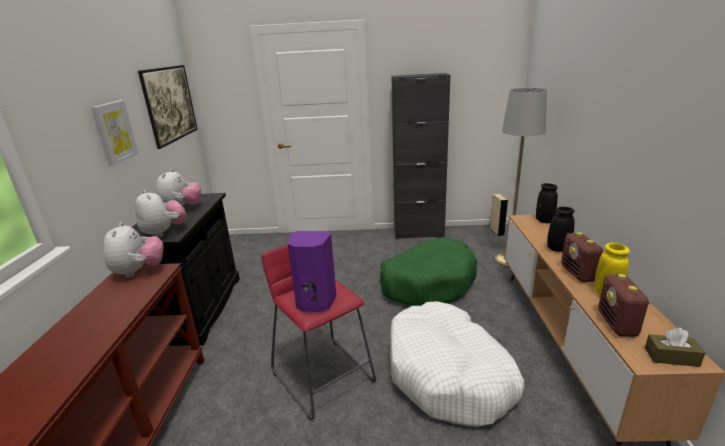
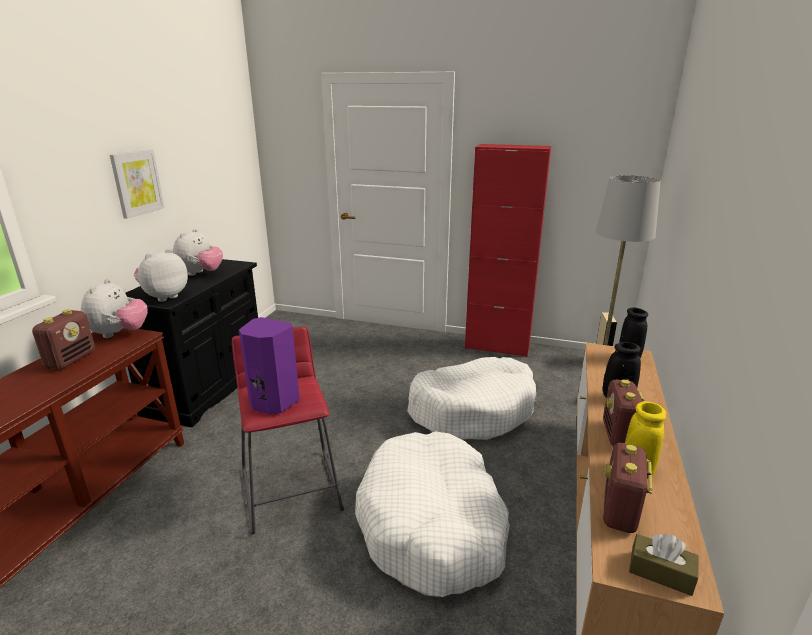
camera: 15 degrees right, 0 degrees up
plush toy [135,189,186,238] -> plush toy turned 120 degrees counterclockwise [134,249,188,302]
picture [138,65,198,149] -> none
green dog bed [380,238,477,306] -> white dog bed [407,357,536,440]
black cabinet [392,73,450,239] -> red cabinet [465,144,551,357]
none -> radio [32,309,95,370]

